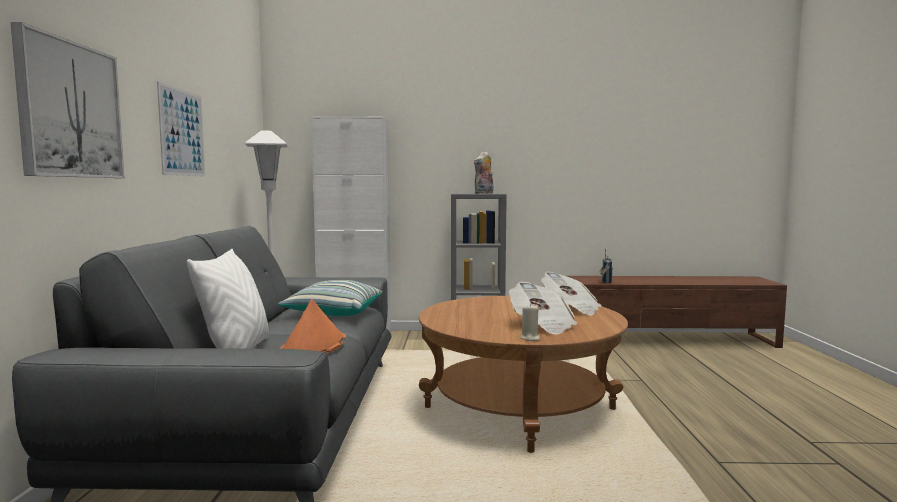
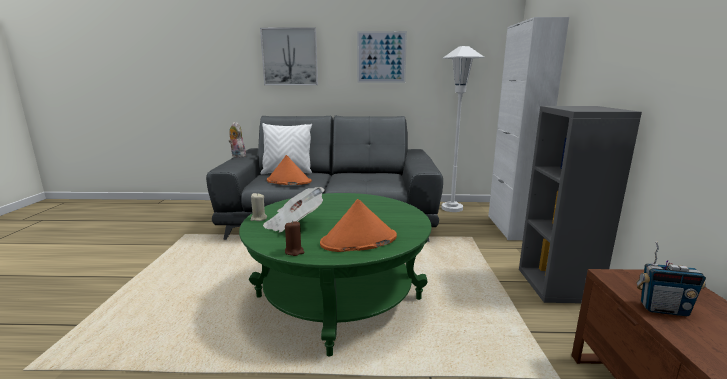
camera: 90 degrees right, 10 degrees up
pillow [278,280,382,316] -> none
brown coffee table [419,296,628,453] -> green coffee table [239,193,432,357]
plush toy [474,152,493,194] -> plush toy moved to [229,122,246,158]
newspaper [541,272,602,316] -> orange hat [320,199,397,252]
none -> brown candle [285,221,305,256]

